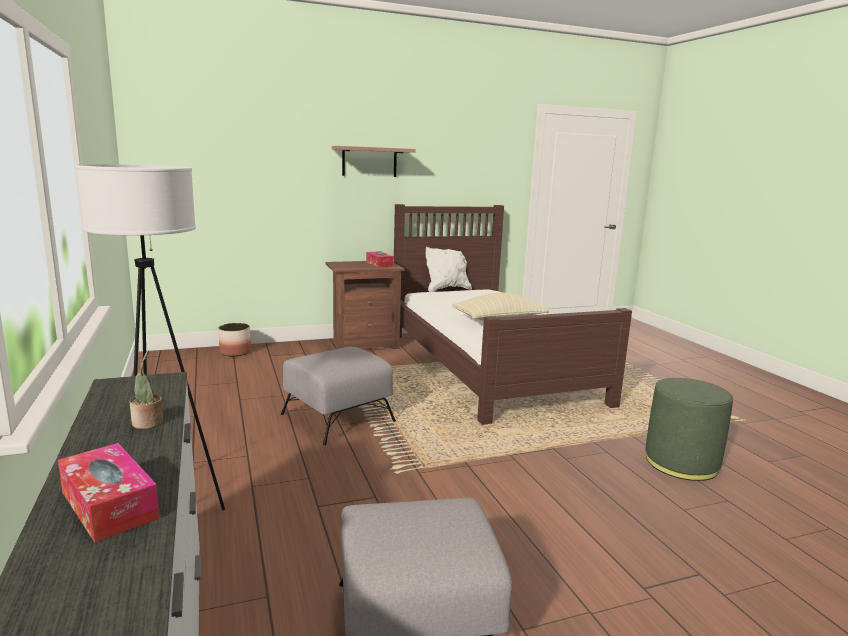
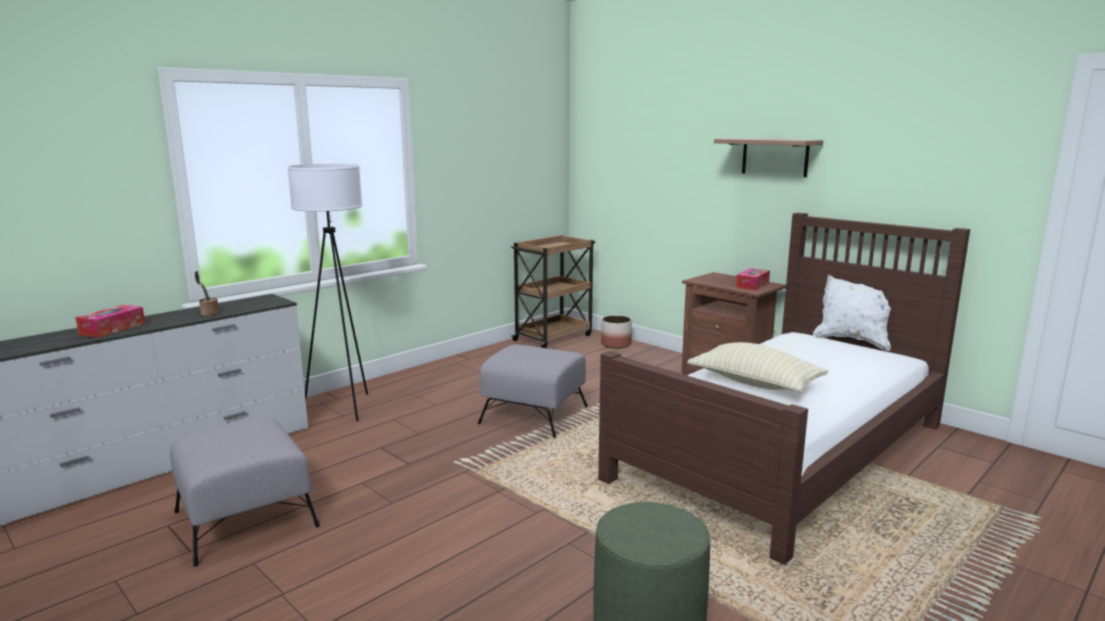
camera: 65 degrees right, 0 degrees up
none -> brown cart [511,235,595,348]

